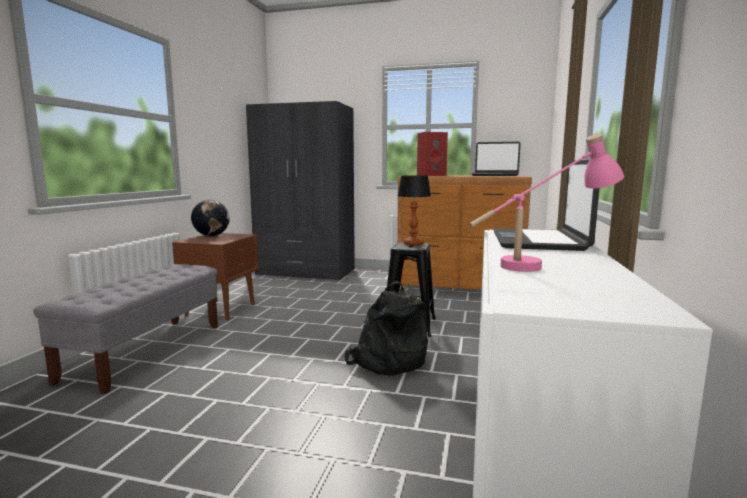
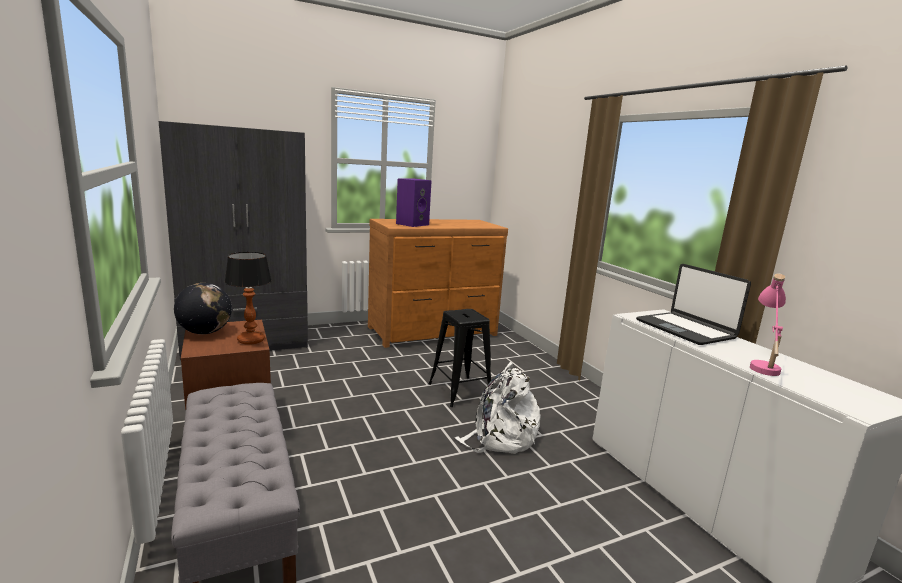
camera: 40 degrees left, 5 degrees up
black backpack [345,281,428,376] -> white backpack [455,362,541,454]
table lamp [398,175,431,246] -> table lamp moved to [224,252,272,345]
red speaker [417,132,448,176] -> purple speaker [396,178,432,227]
laptop [472,142,520,176] -> none

